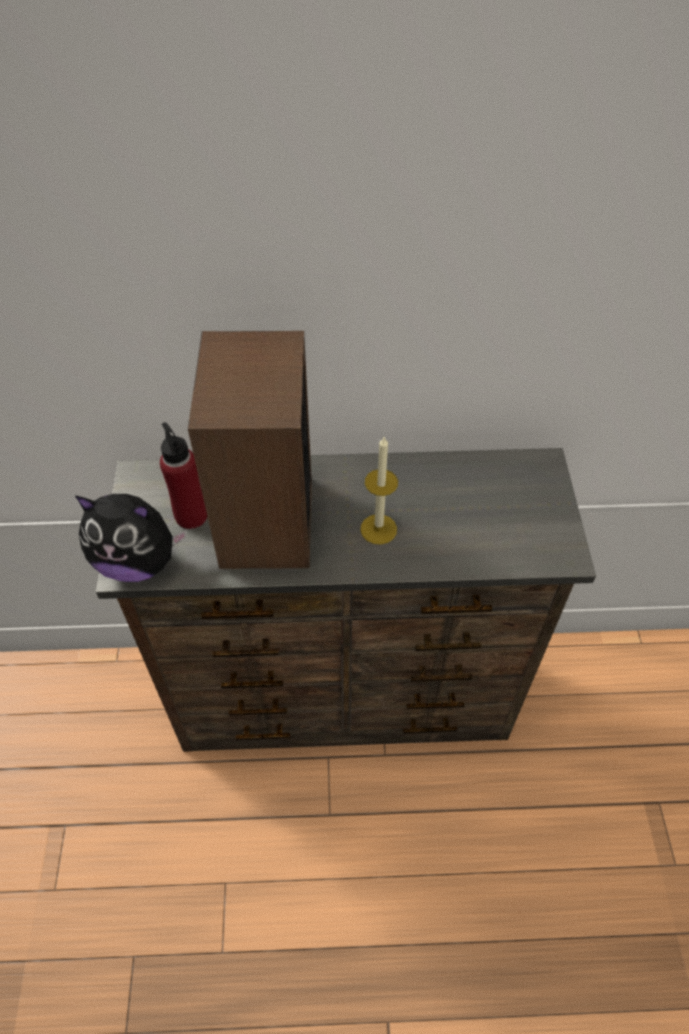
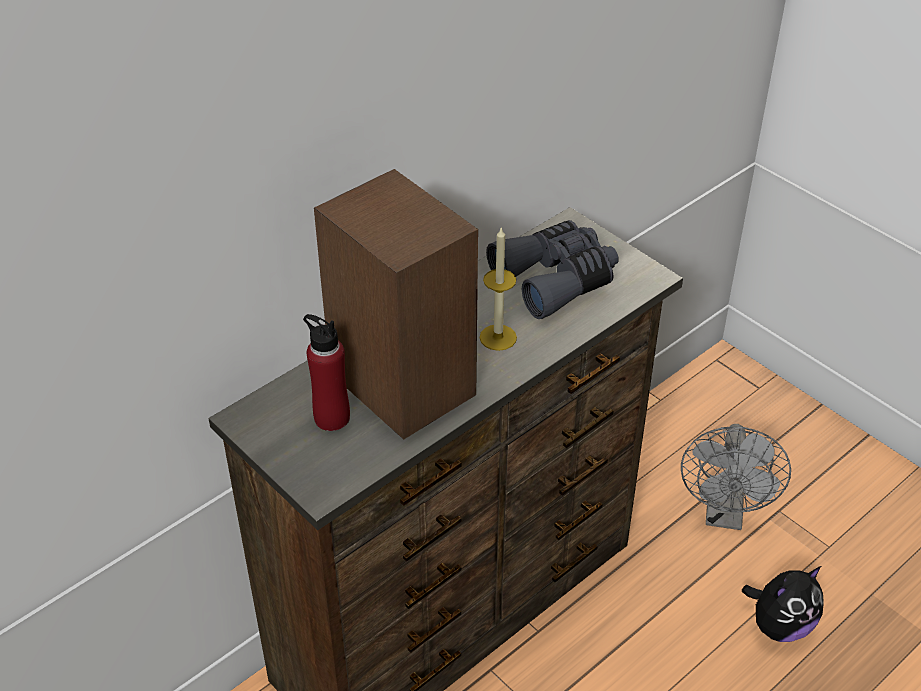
camera: 40 degrees left, 10 degrees down
plush toy [75,494,187,582] -> plush toy moved to [742,566,824,642]
none -> grey binoculars [486,220,619,319]
none -> grey fan [681,424,791,530]

